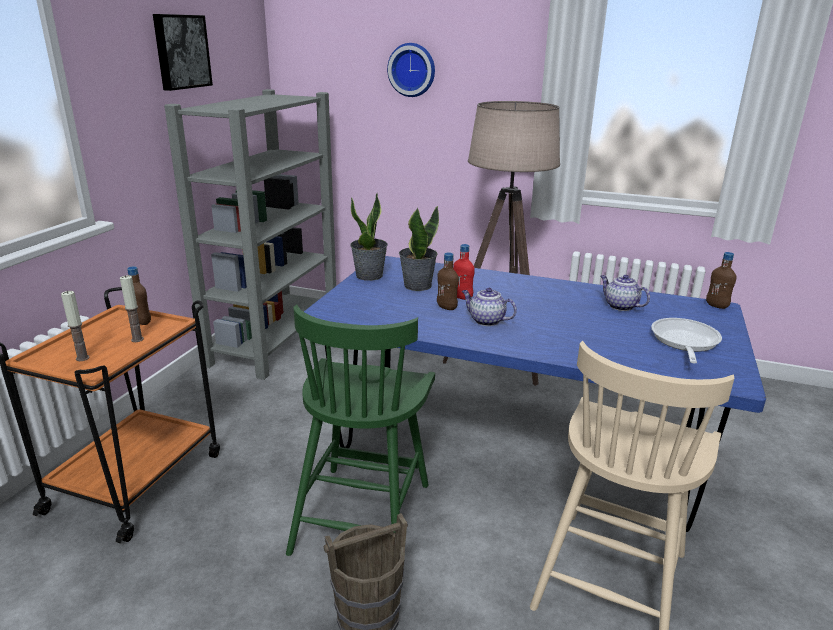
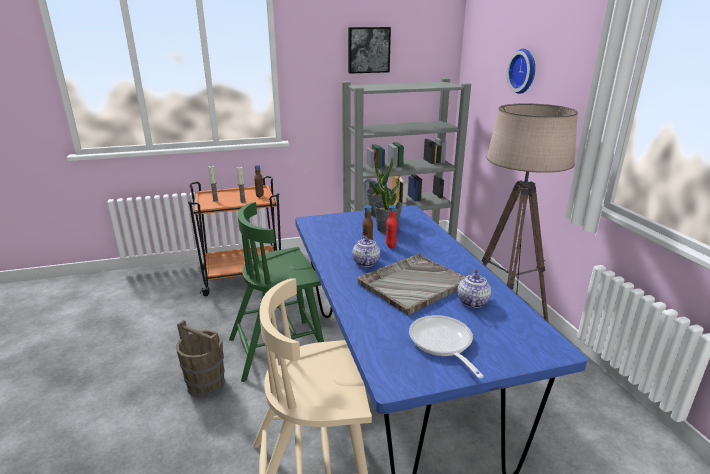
camera: 55 degrees right, 0 degrees up
frying pan [651,318,722,363] -> frying pan turned 90 degrees counterclockwise [409,315,484,378]
brown bottle [706,252,737,309] -> none
none -> grey tray [357,254,465,316]

